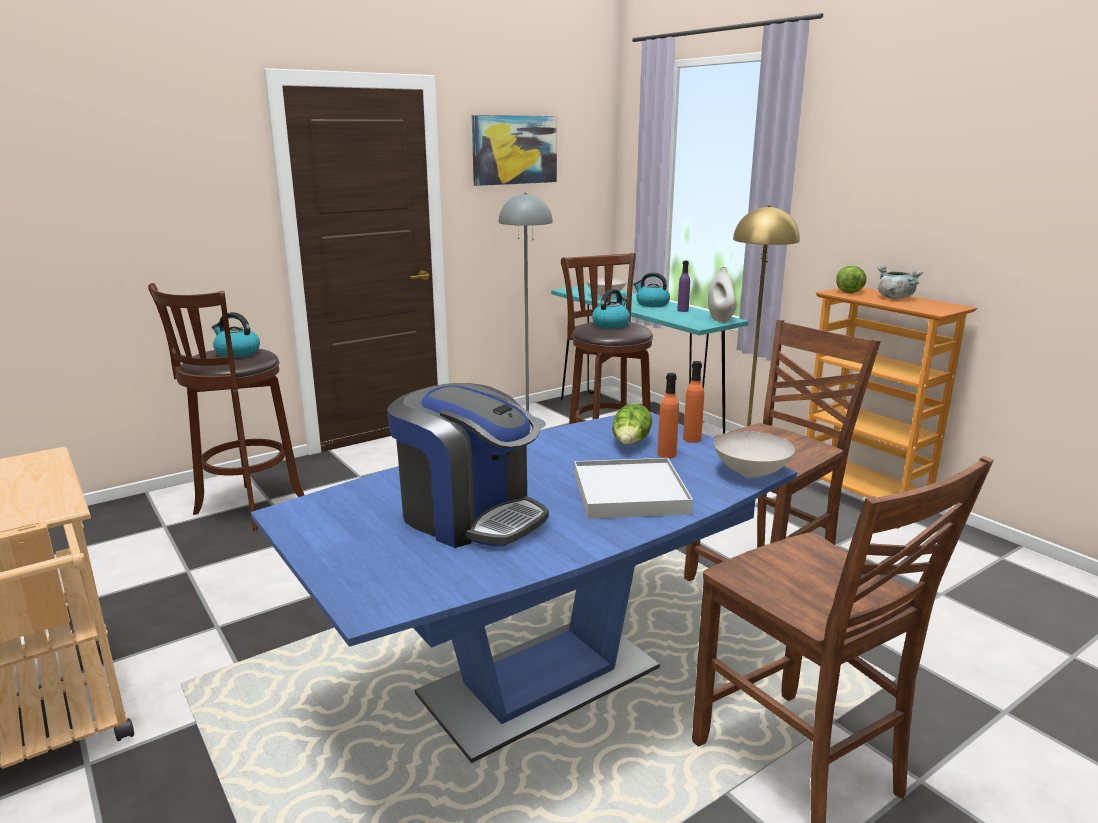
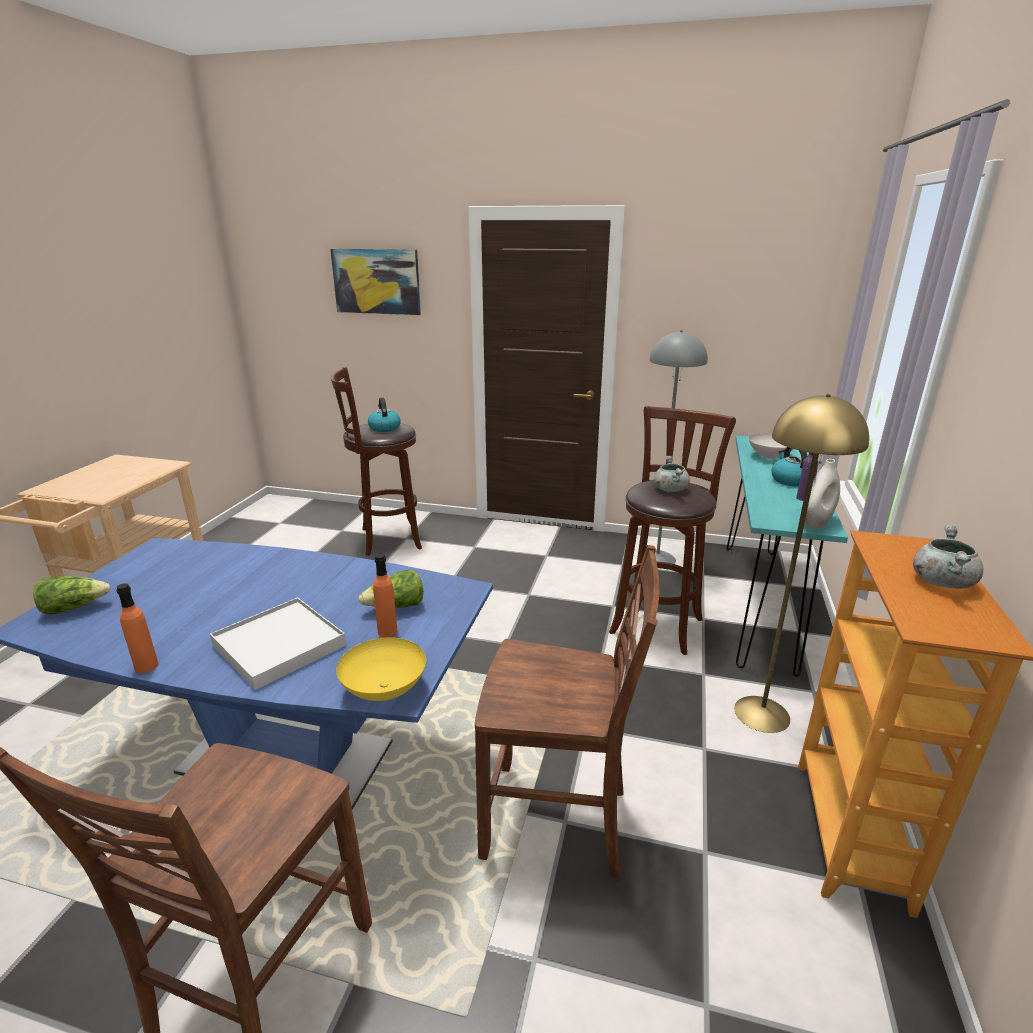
camera: 50 degrees right, 5 degrees up
coffee machine [387,383,549,548] -> none
picture [472,115,557,186] -> picture moved to [330,249,421,315]
kettle [592,289,630,329] -> grey cooking pot [654,456,690,492]
orange bottle [683,361,704,443] -> orange bottle moved to [116,583,159,673]
white bowl [714,431,795,478] -> yellow bowl [336,637,426,701]
lettuce [836,266,866,293] -> lettuce moved to [34,576,110,615]

